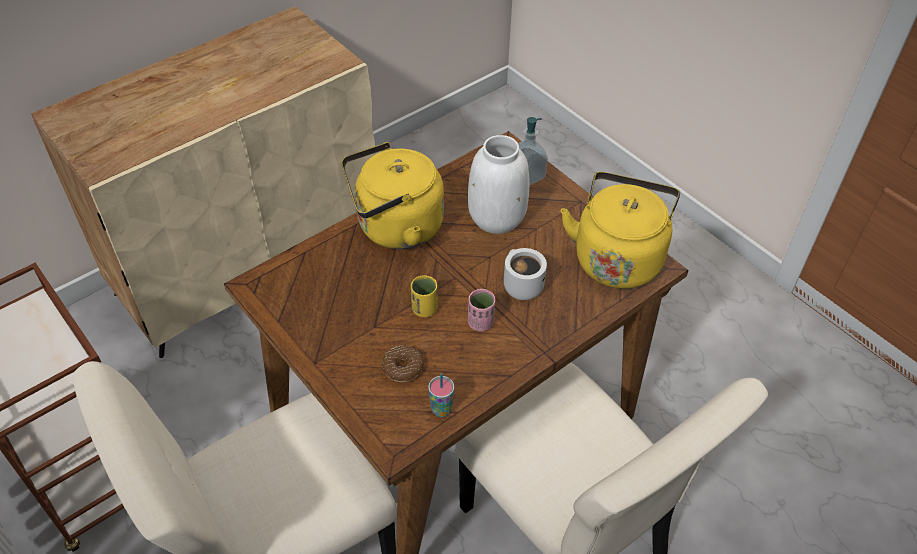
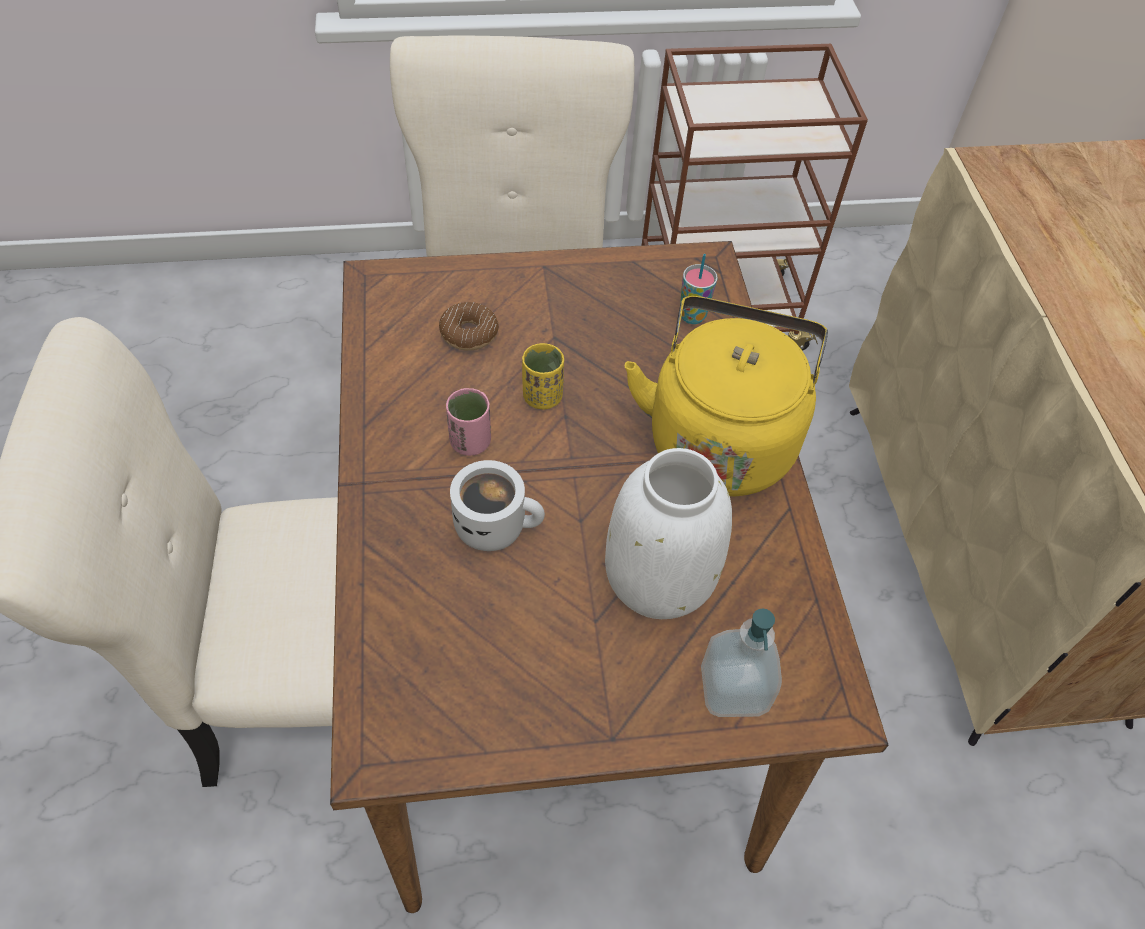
camera: 120 degrees right, 5 degrees up
cup [428,374,454,417] -> cup moved to [680,254,718,324]
yellow kettle [561,172,680,289] -> none

